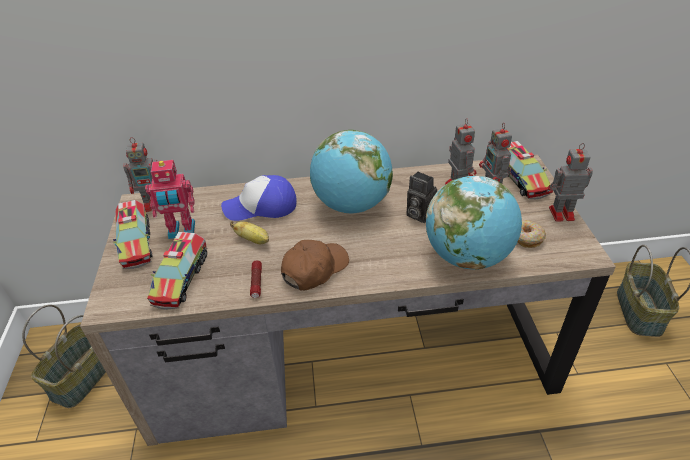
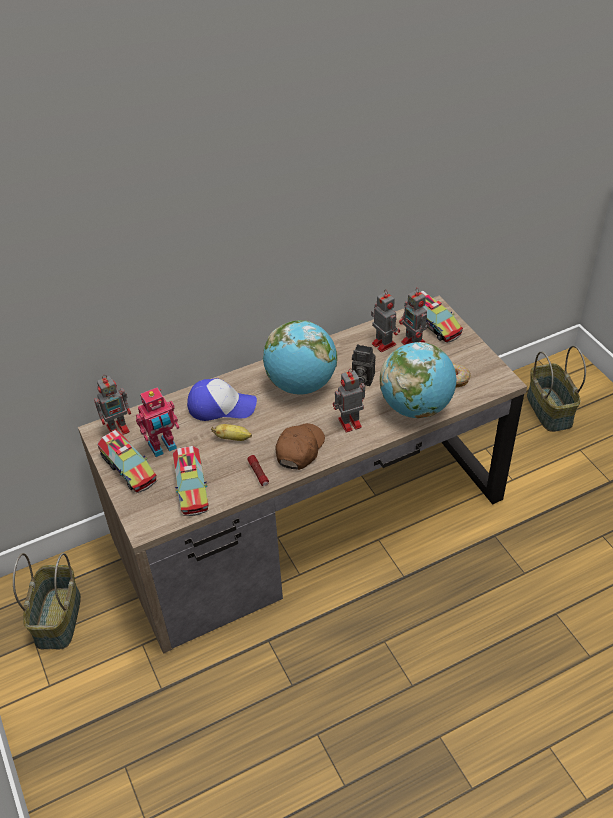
camera: 20 degrees left, 5 degrees up
cap [221,175,296,221] -> cap turned 150 degrees counterclockwise [187,378,257,421]
toy robot [548,143,593,222] -> toy robot moved to [333,368,365,432]

